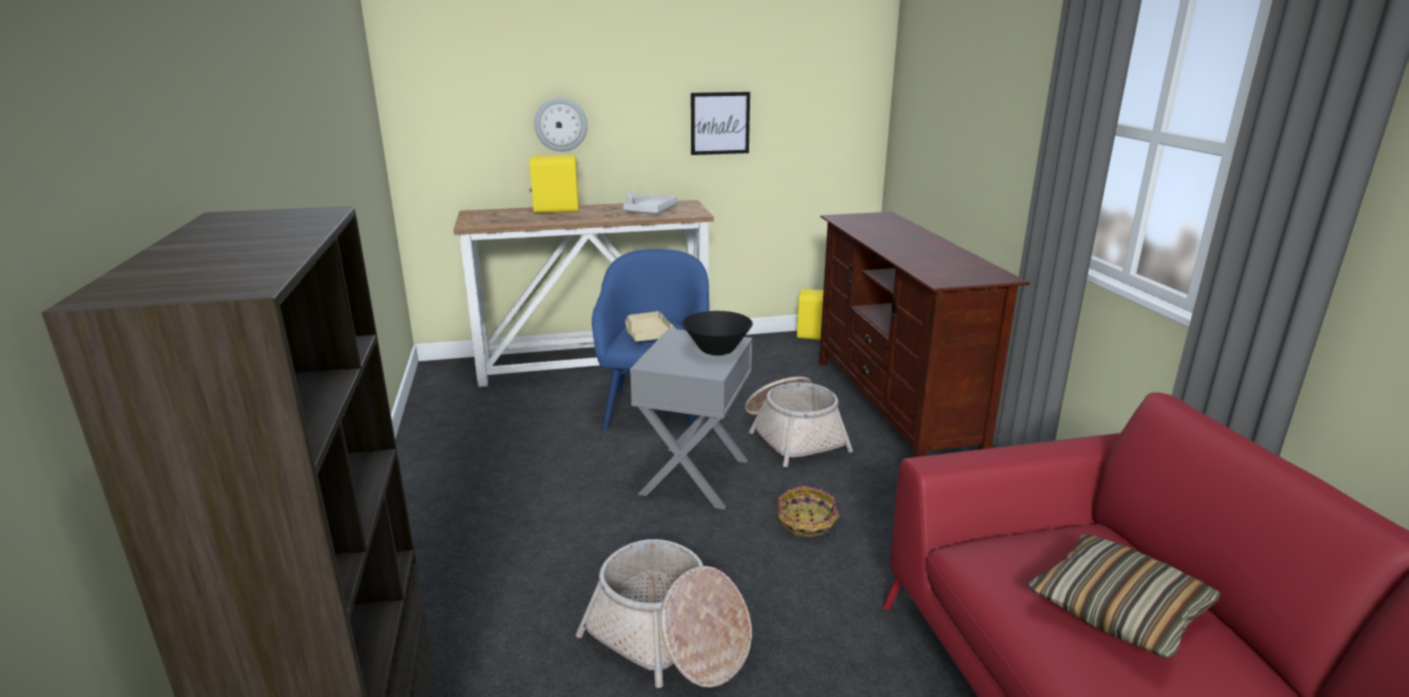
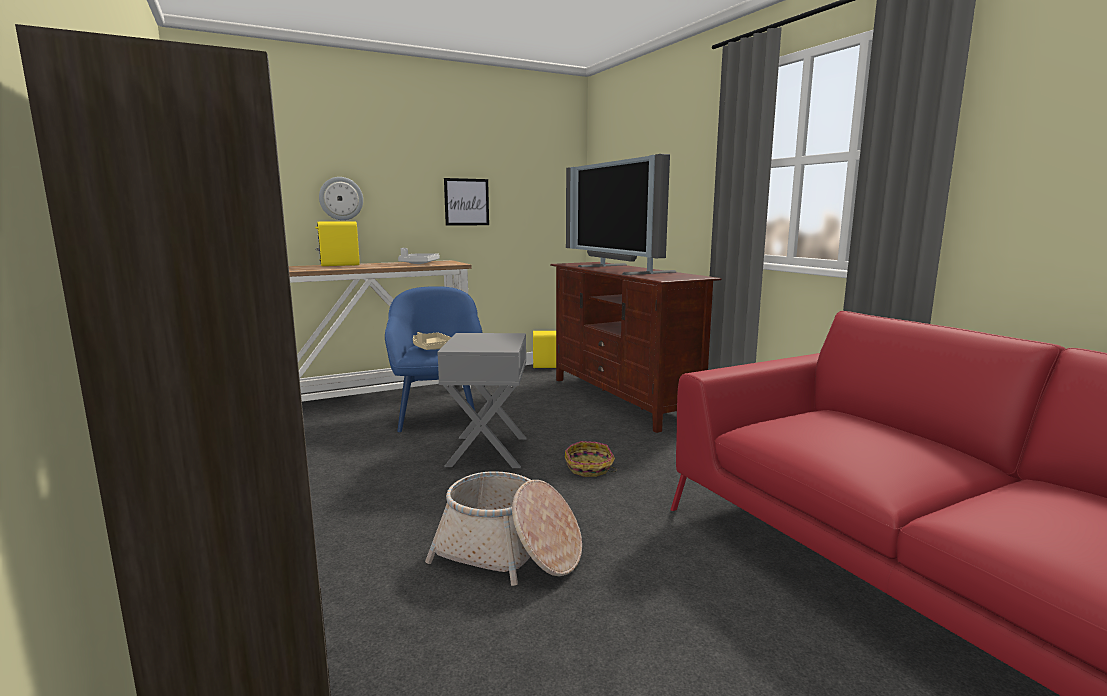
camera: 15 degrees left, 10 degrees down
black bowl [682,311,753,355] -> none
basket [745,376,853,467] -> none
pillow [1029,535,1221,659] -> none
none -> television [566,154,677,275]

